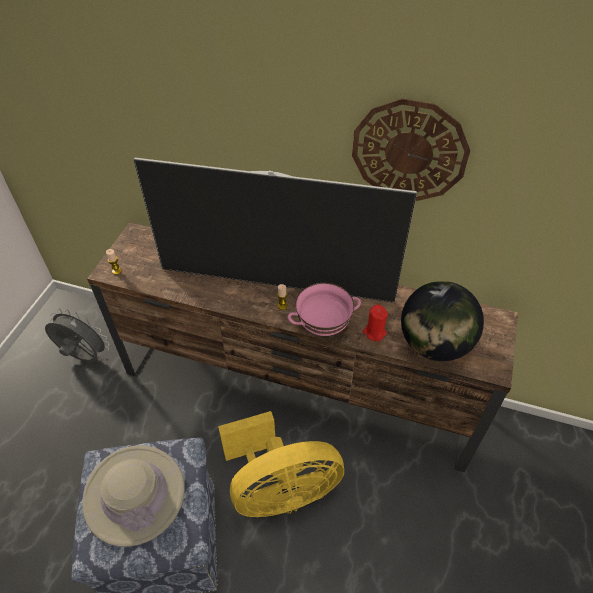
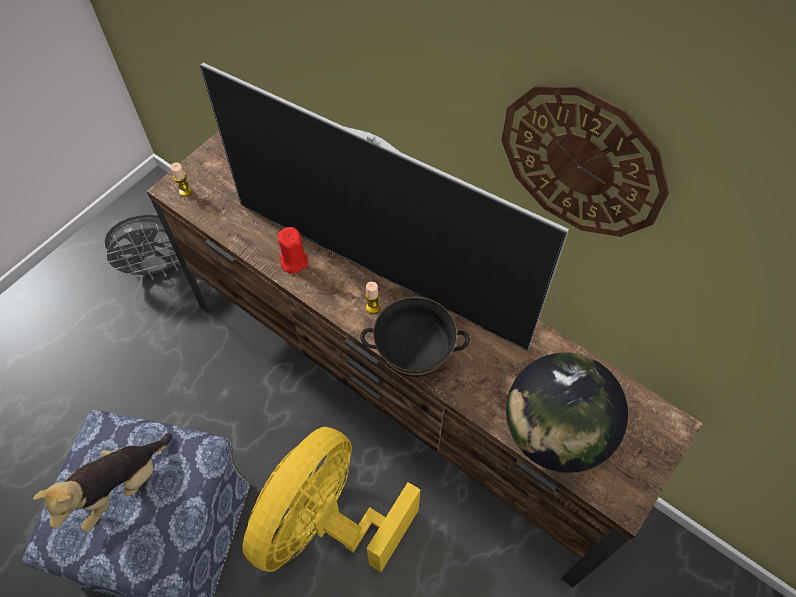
camera: 20 degrees right, 10 degrees up
grey fan [45,308,110,362] -> grey fan turned 120 degrees clockwise [101,215,179,281]
beige hat [82,445,185,547] -> plush toy [33,433,172,532]
yellow fan [218,411,344,517] -> yellow fan turned 120 degrees clockwise [242,427,420,572]
pink bowl [288,283,361,336] -> black bowl [360,297,470,377]
red candle [362,305,388,341] -> red candle moved to [278,227,308,274]

